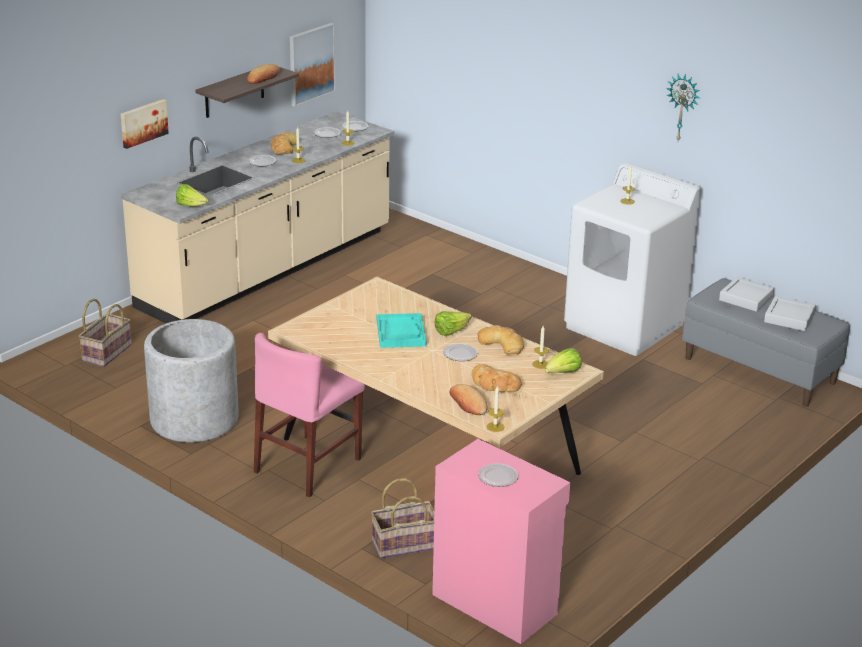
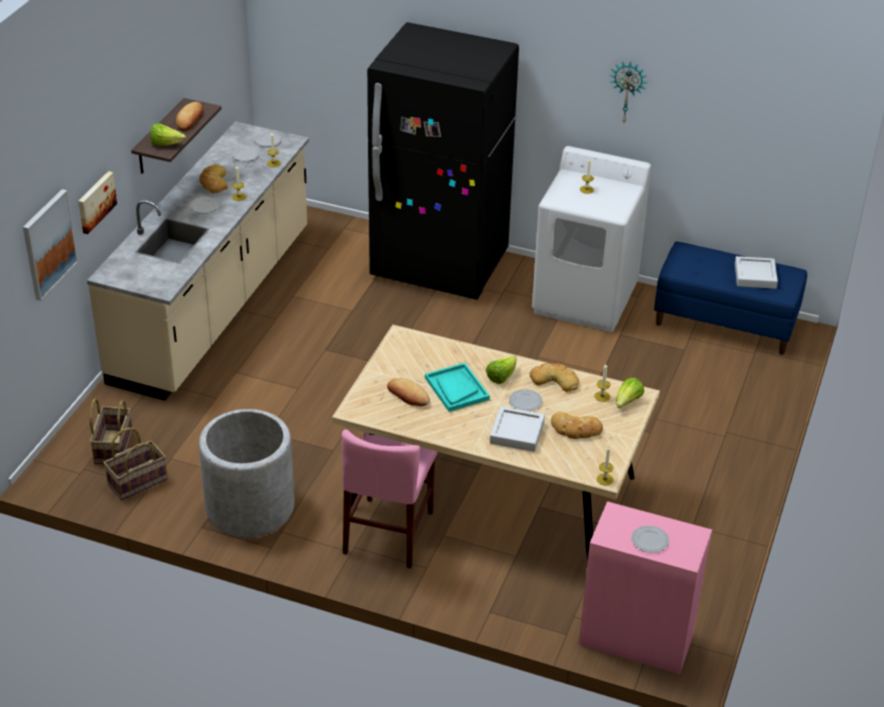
camera: 20 degrees left, 10 degrees up
lettuce [176,184,209,206] -> lettuce moved to [150,123,186,146]
picture [290,23,335,107] -> picture moved to [23,189,78,301]
basket [371,478,434,559] -> basket moved to [104,427,168,500]
bread [450,384,488,415] -> bread moved to [387,378,430,406]
grey bench [682,278,850,407] -> blue bench [654,242,807,355]
grey tray [719,277,774,312] -> grey tray moved to [490,406,545,452]
none -> black fridge [367,22,519,300]

